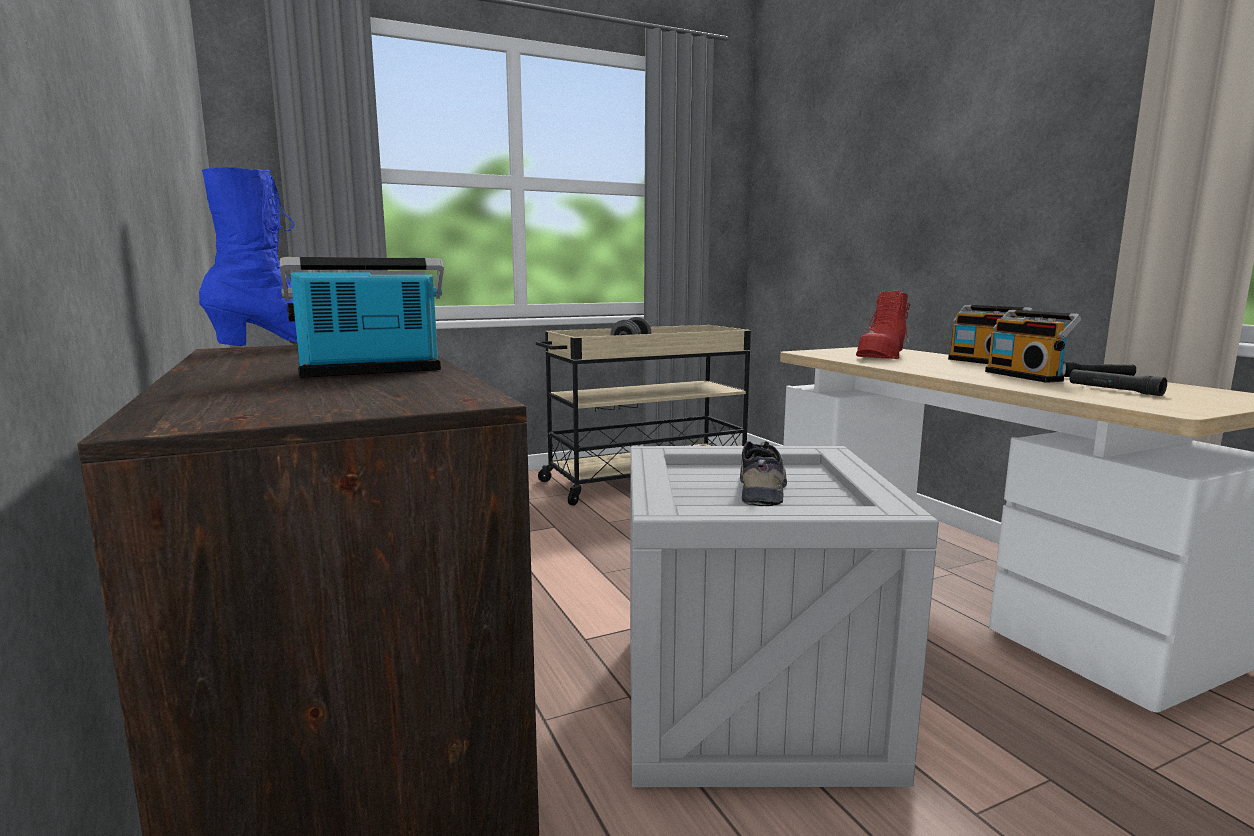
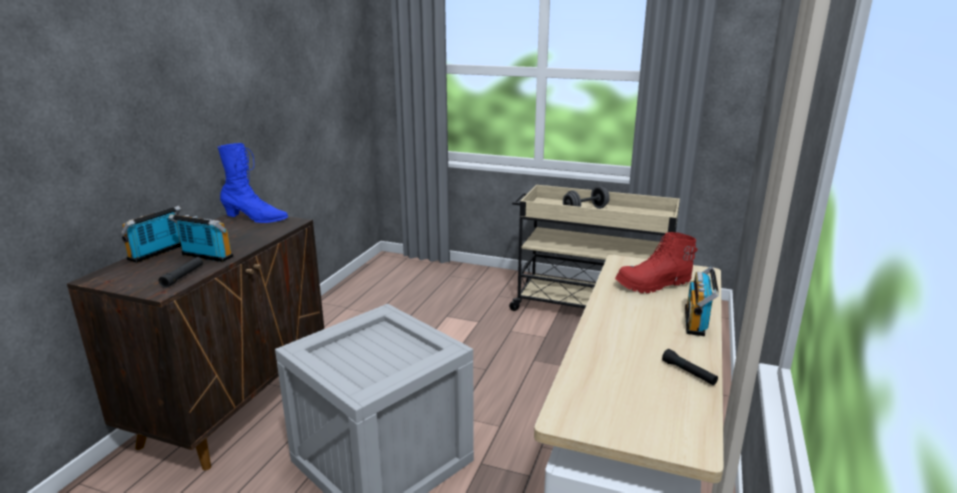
camera: 45 degrees right, 10 degrees up
shoe [740,441,787,506] -> none
radio [985,310,1082,383] -> radio moved to [121,206,181,263]
black flashlight [1069,369,1167,396] -> black flashlight moved to [159,257,203,288]

